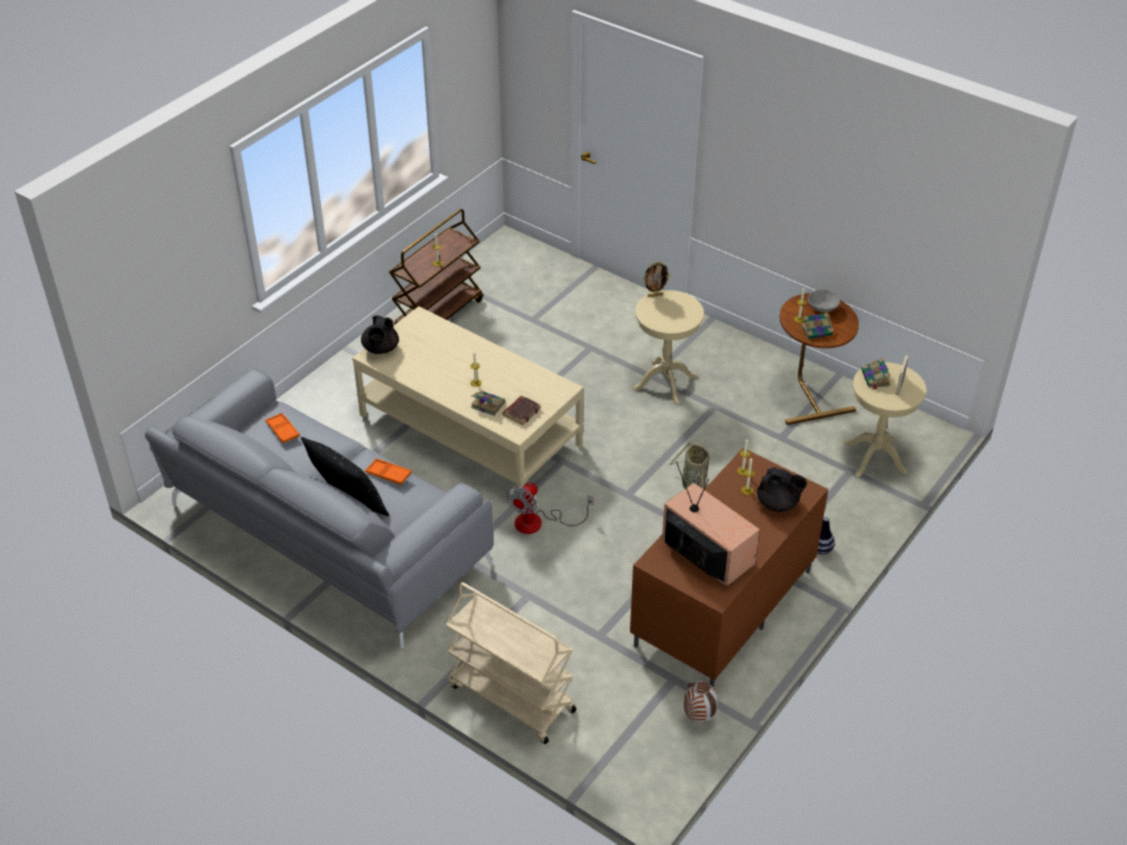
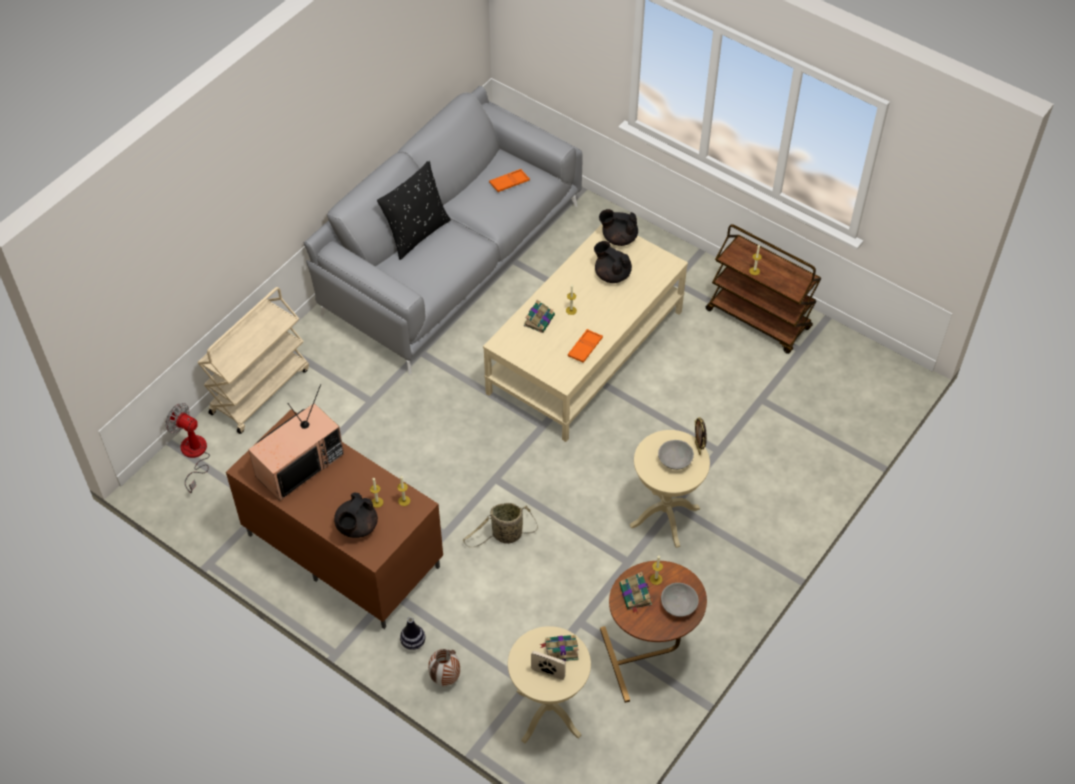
camera: 90 degrees right, 10 degrees up
orange tray [365,459,412,484] -> orange tray moved to [568,329,603,363]
brown book [503,396,541,425] -> none
fan [507,482,594,534] -> fan moved to [166,403,210,493]
vase [684,680,718,723] -> vase moved to [428,649,460,686]
none -> black teapot [594,241,632,283]
none -> grey bowl [658,440,694,470]

